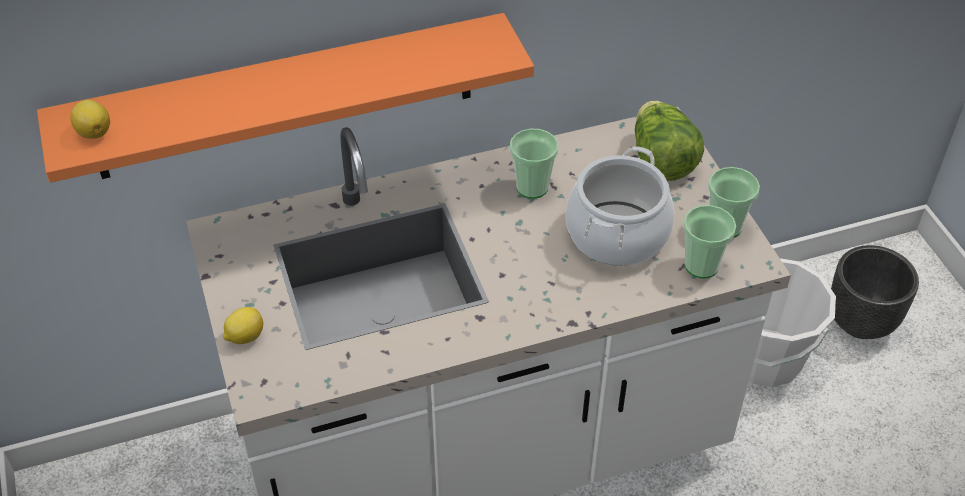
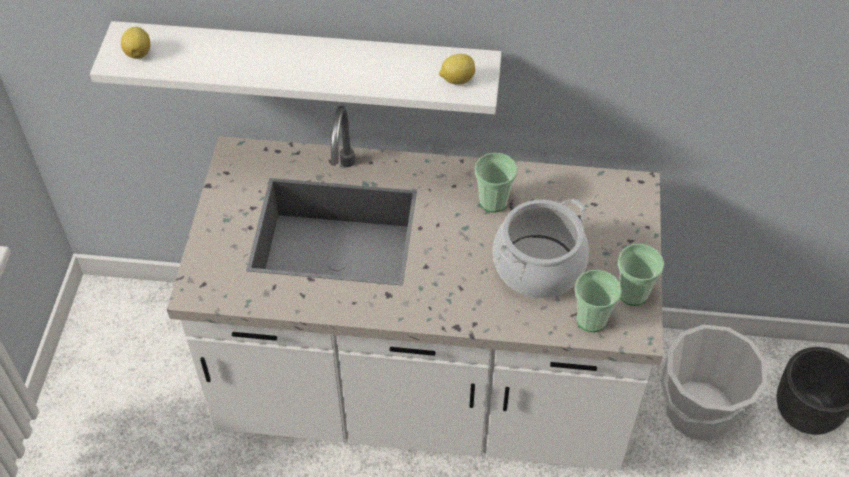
camera: 25 degrees right, 5 degrees up
orange shelf [37,13,534,183] -> white shelf [90,21,502,114]
lemon [223,307,263,344] -> lemon moved to [439,54,475,85]
lettuce [635,101,704,181] -> none

